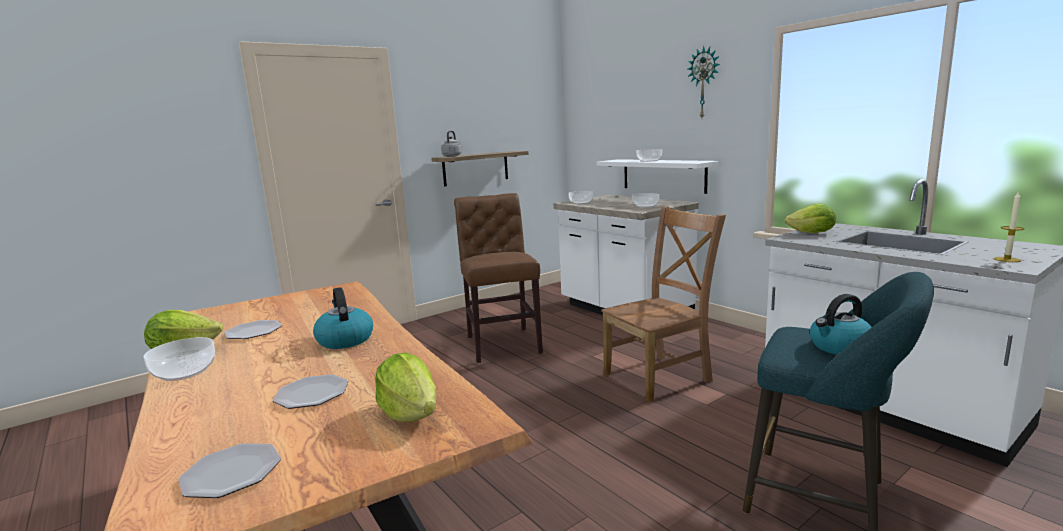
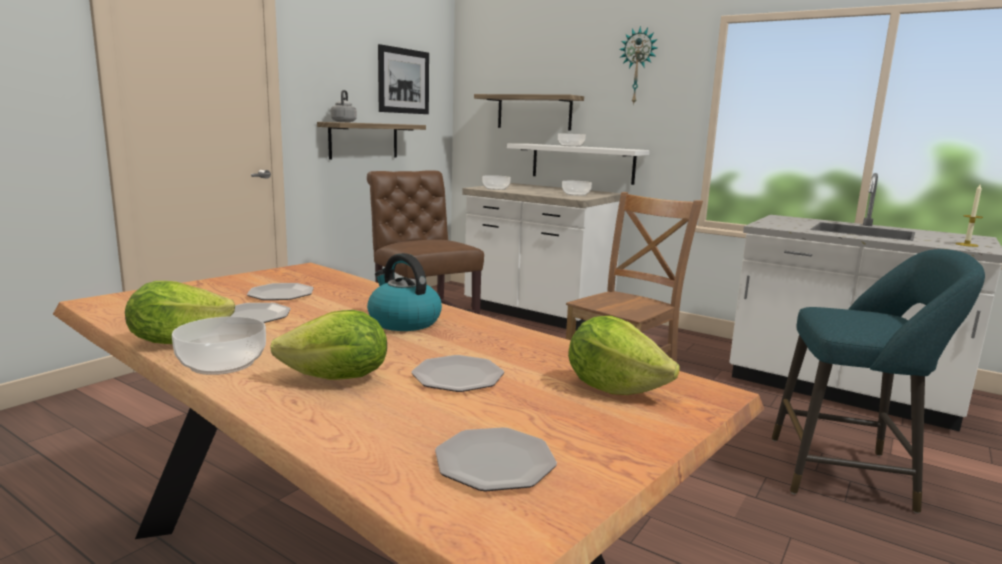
camera: 20 degrees left, 0 degrees up
lettuce [784,204,836,233] -> lettuce moved to [270,310,387,380]
kettle [810,294,872,355] -> none
none -> plate [247,283,314,300]
none -> picture [378,44,429,114]
none -> shelf [474,94,584,131]

